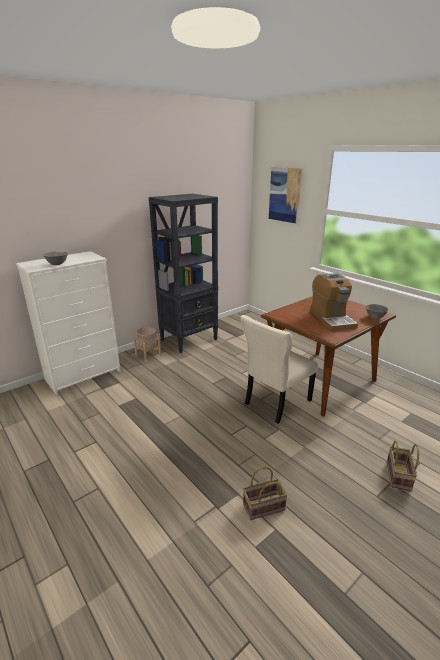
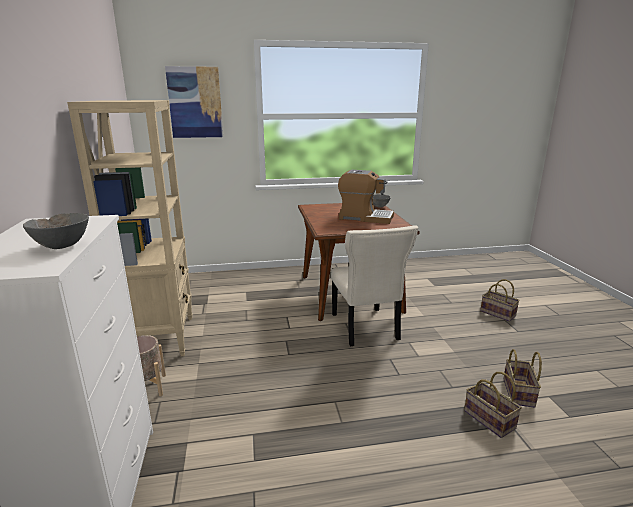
camera: 60 degrees left, 5 degrees down
black bookcase [149,194,218,353] -> beige bookcase [67,100,193,356]
none -> basket [464,372,522,438]

